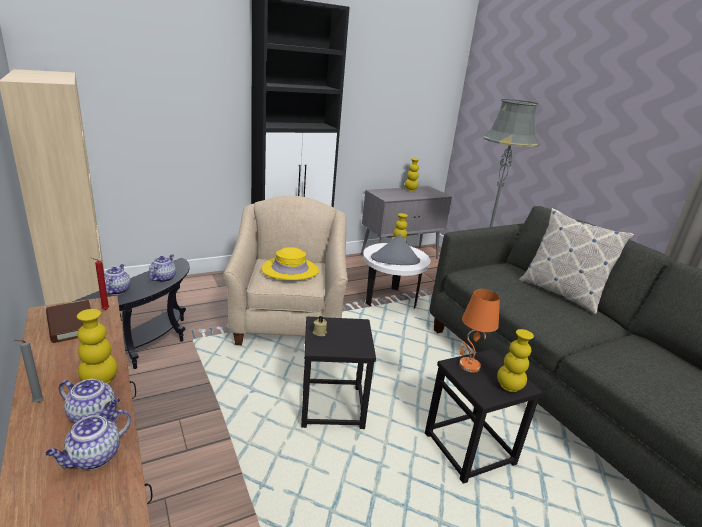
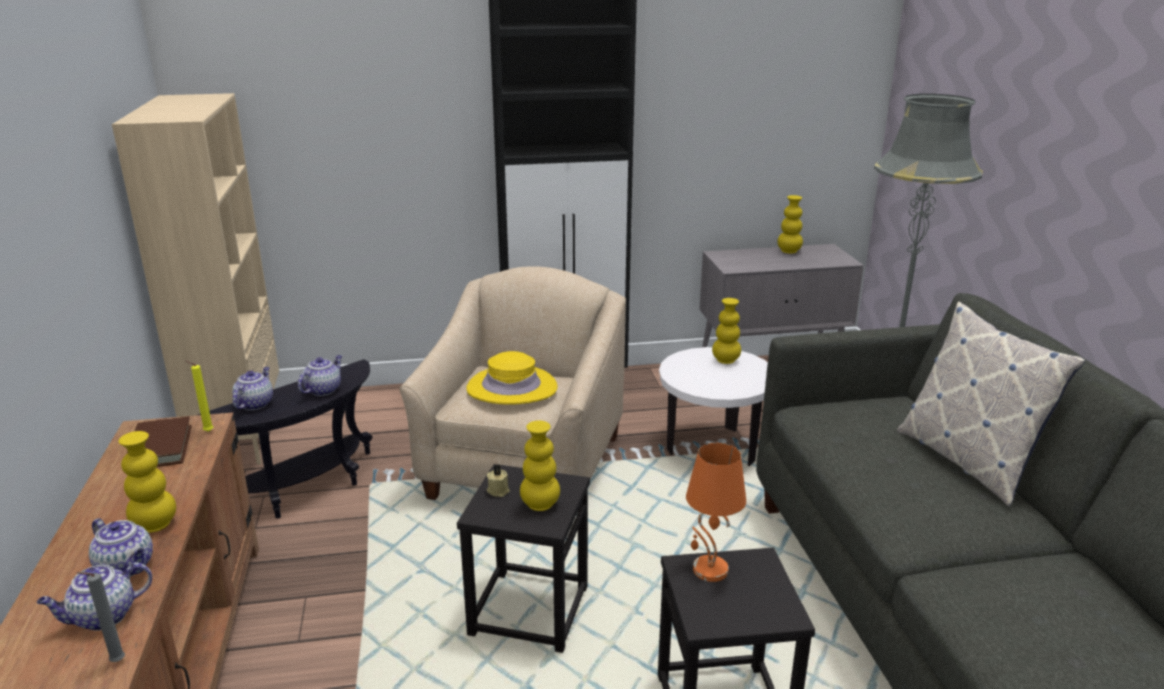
camera: 20 degrees right, 0 degrees up
grey candle [14,340,44,402] -> grey candle moved to [77,572,125,662]
red candle [92,258,109,310] -> yellow candle [186,361,213,432]
grey hat [371,234,420,265] -> none
yellow vase [497,329,534,392] -> yellow vase moved to [520,421,560,511]

